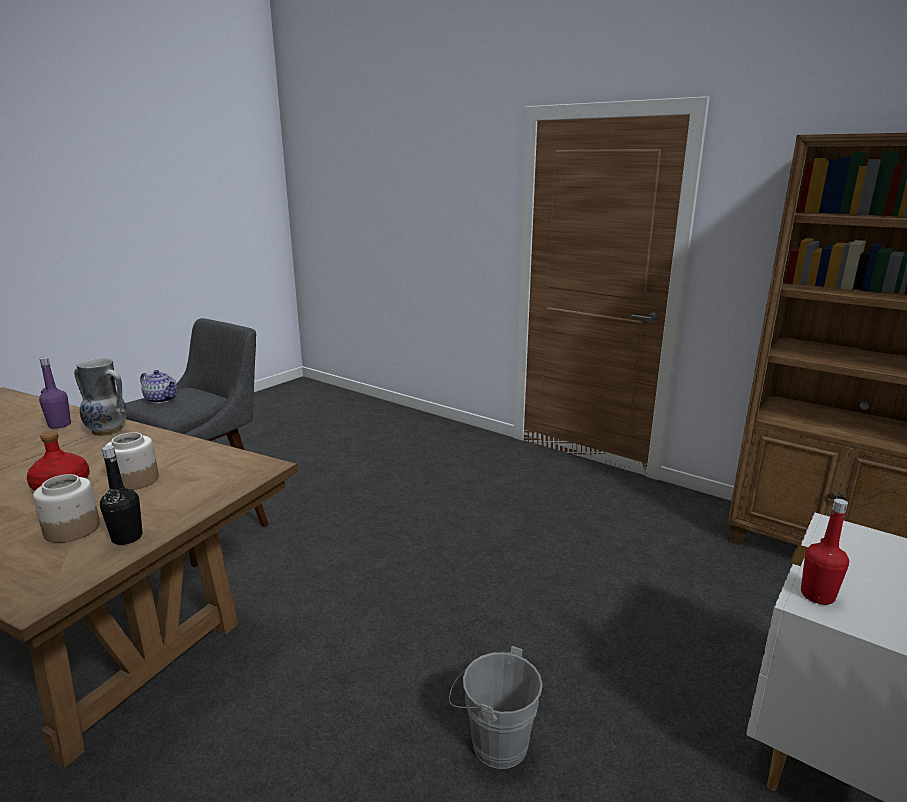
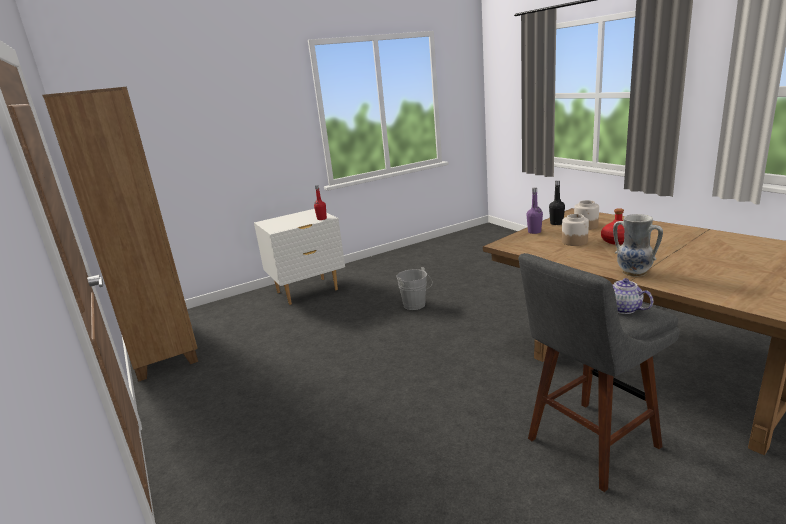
camera: 155 degrees left, 0 degrees up
purple bottle [39,357,71,429] -> purple bottle moved to [526,187,543,234]

